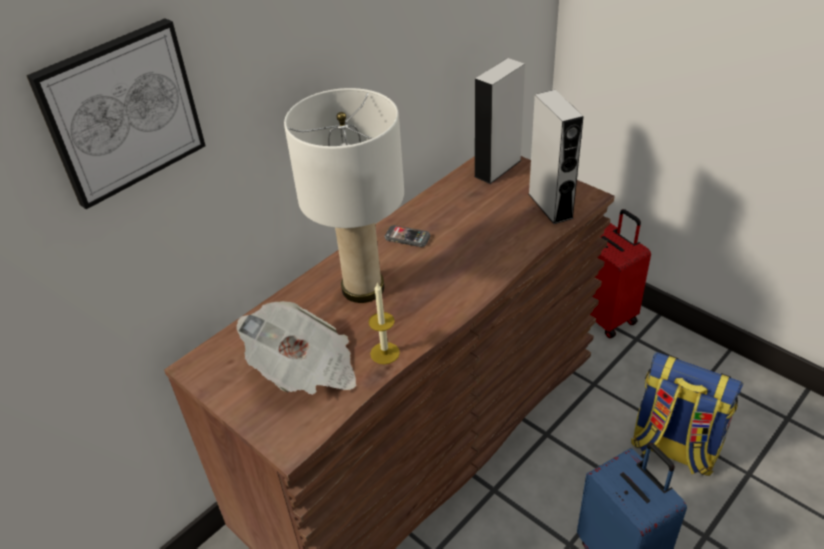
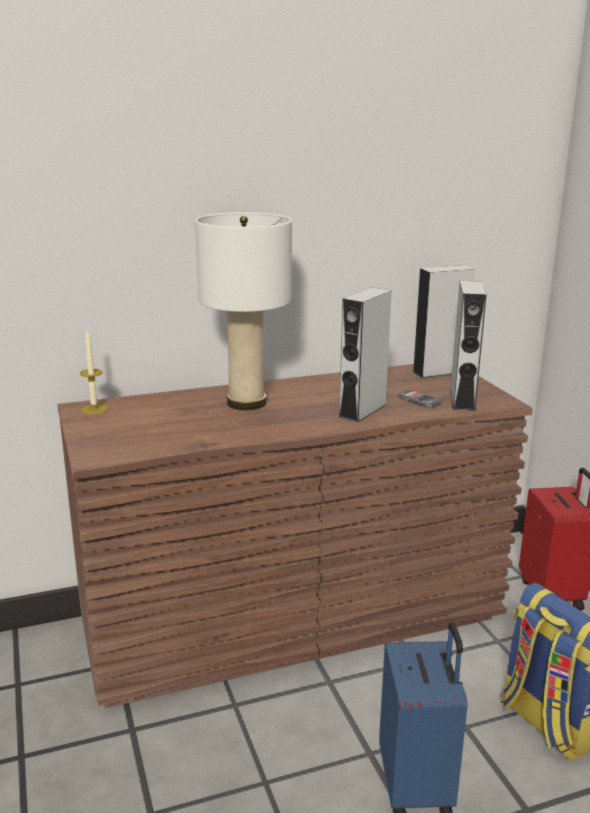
camera: 25 degrees right, 20 degrees down
picture [26,18,205,209] -> none
newspaper [236,301,356,395] -> none
candle [369,283,400,364] -> candle moved to [80,331,108,415]
phone [384,225,431,247] -> phone moved to [399,390,442,408]
none -> grey speaker [339,288,392,422]

